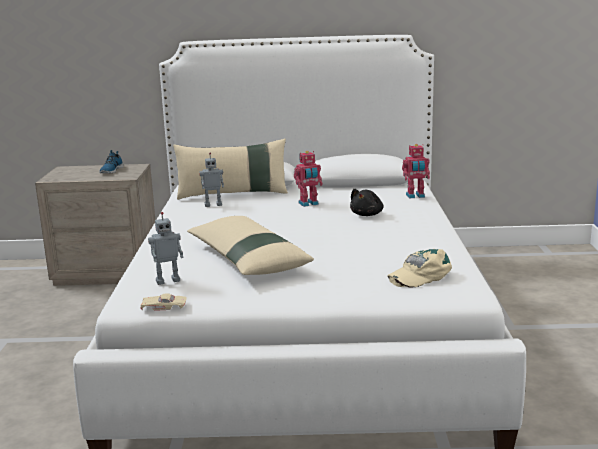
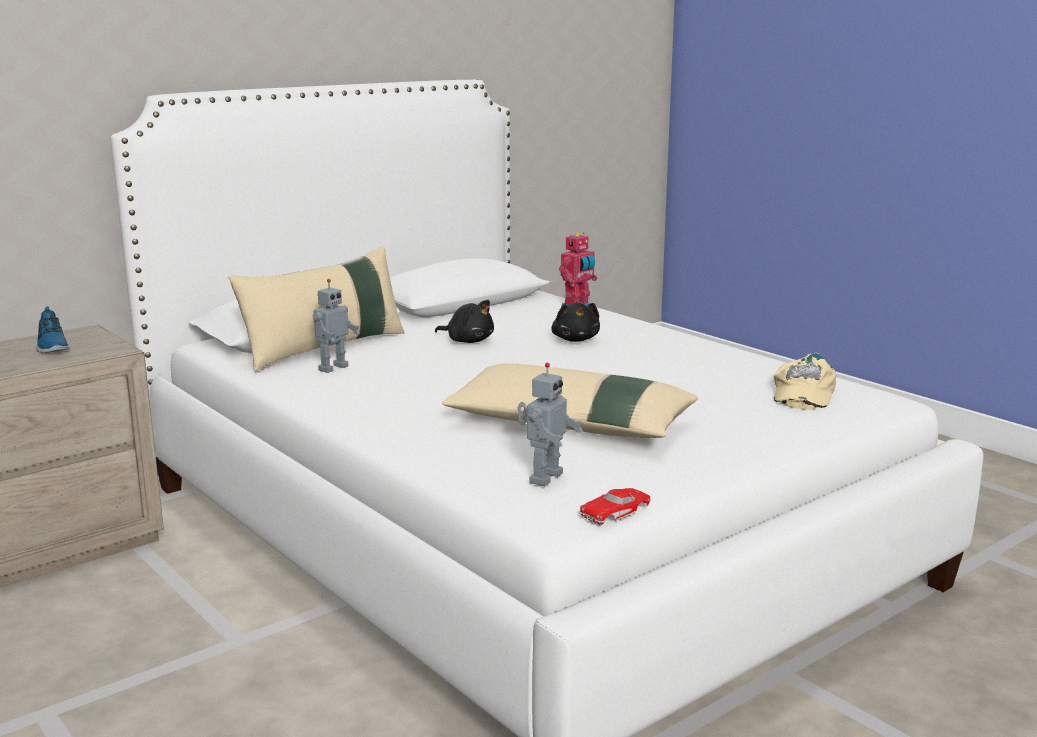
camera: 40 degrees left, 0 degrees up
beige toy car [140,294,187,311] -> red toy car [580,488,651,525]
toy robot [294,151,323,207] -> black plush toy [435,300,494,343]

